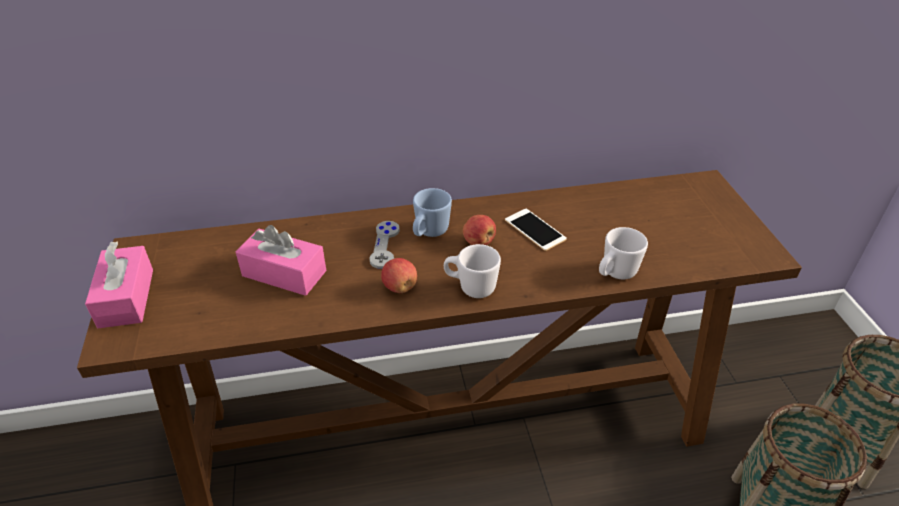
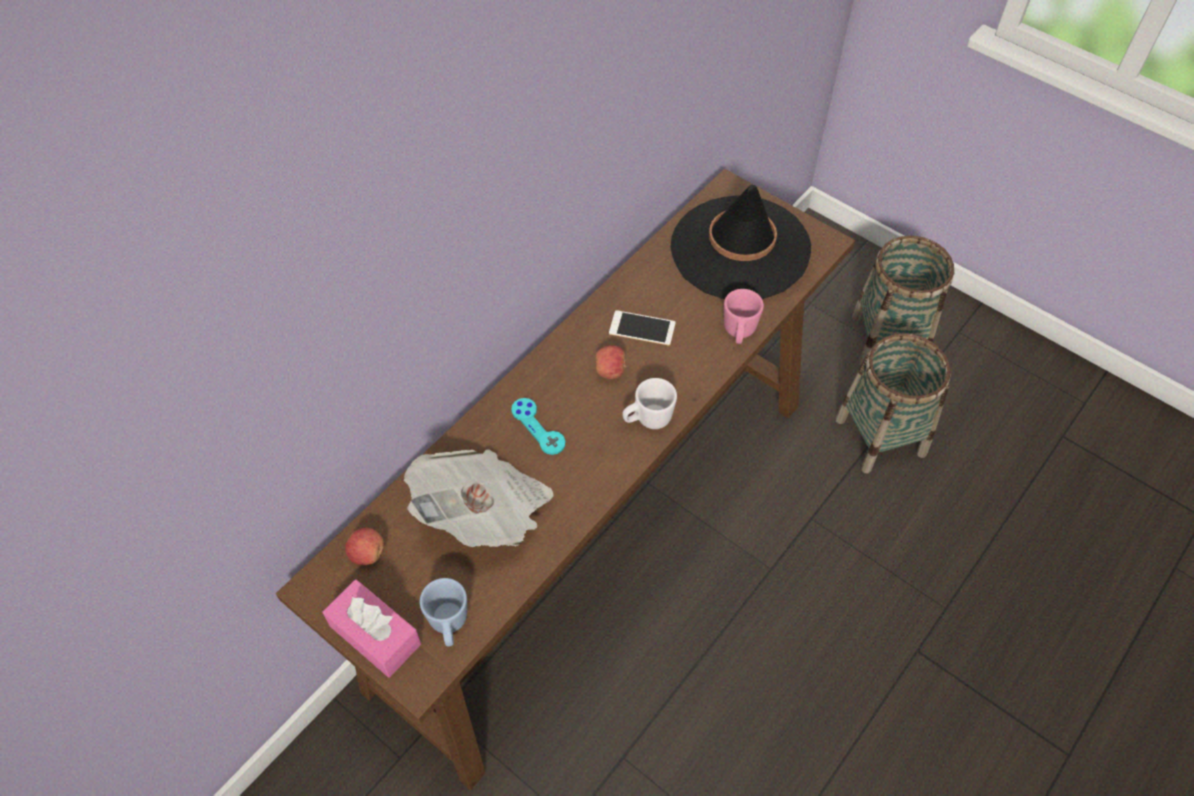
camera: 40 degrees left, 15 degrees up
pink tissue box [236,225,326,296] -> newspaper [404,449,554,547]
grey game controller [369,221,400,269] -> turquoise game controller [511,398,565,455]
apple [381,258,417,293] -> apple moved to [345,528,384,565]
blue mug [413,188,452,237] -> blue mug moved to [420,578,467,647]
white mug [599,227,648,279] -> pink mug [724,289,764,344]
none -> black hat [670,185,811,299]

